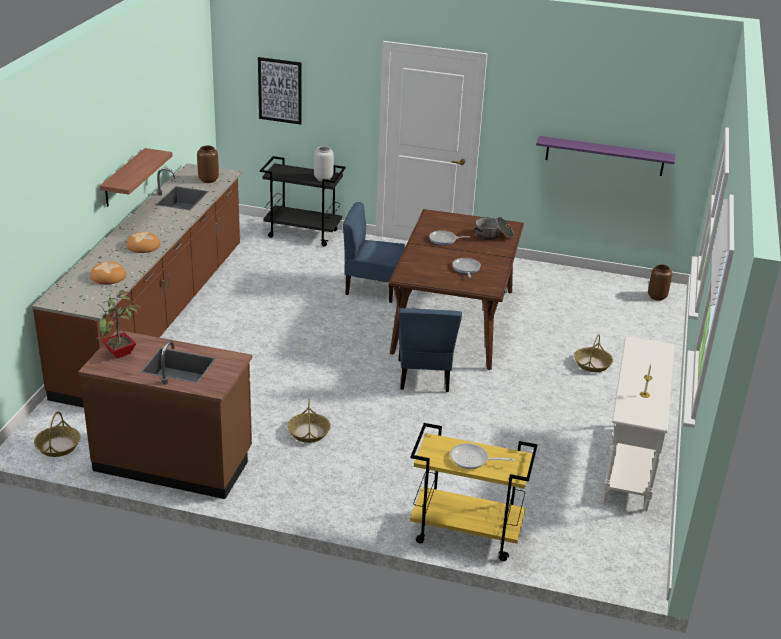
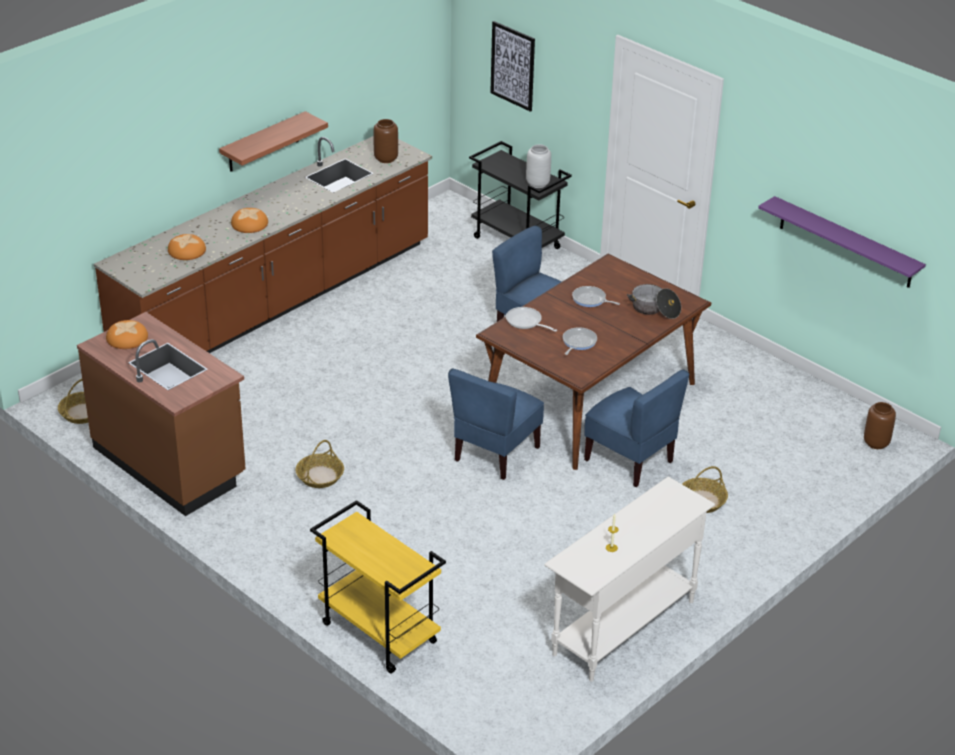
camera: 30 degrees right, 5 degrees up
potted plant [96,289,141,358] -> bread [106,320,148,349]
frying pan [450,443,515,469] -> frying pan moved to [506,307,557,332]
none -> blue chair [584,370,689,487]

